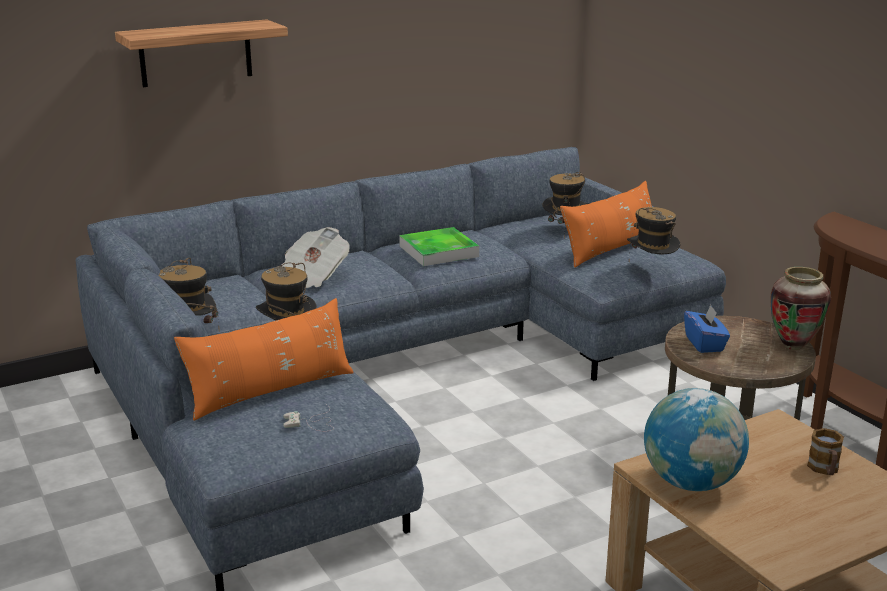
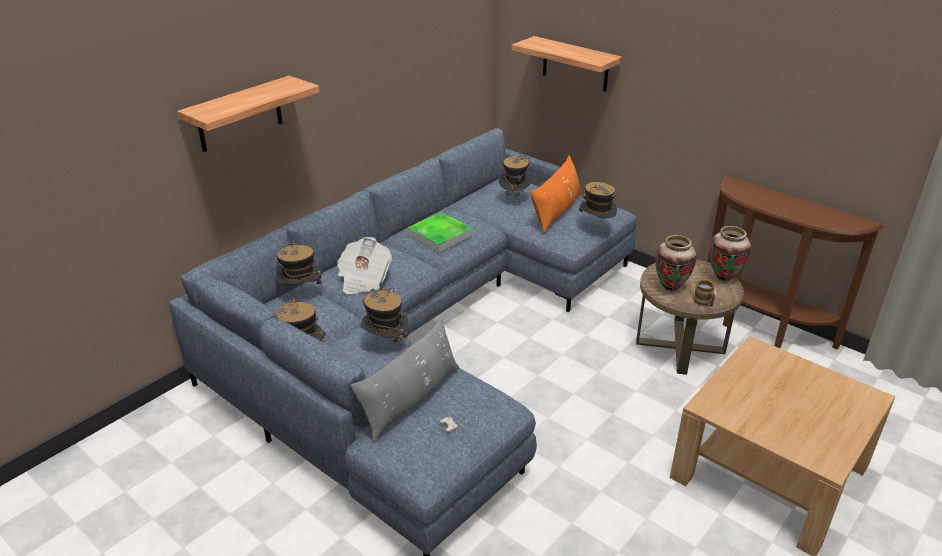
camera: 20 degrees left, 10 degrees up
orange pillow [174,298,354,421] -> grey pillow [350,317,459,442]
globe [644,388,749,491] -> none
blue tissue box [684,305,730,353] -> vase [655,235,697,292]
mug [807,428,844,475] -> mug moved to [694,280,715,306]
none -> hat [275,240,323,285]
none -> shelf [512,36,622,92]

